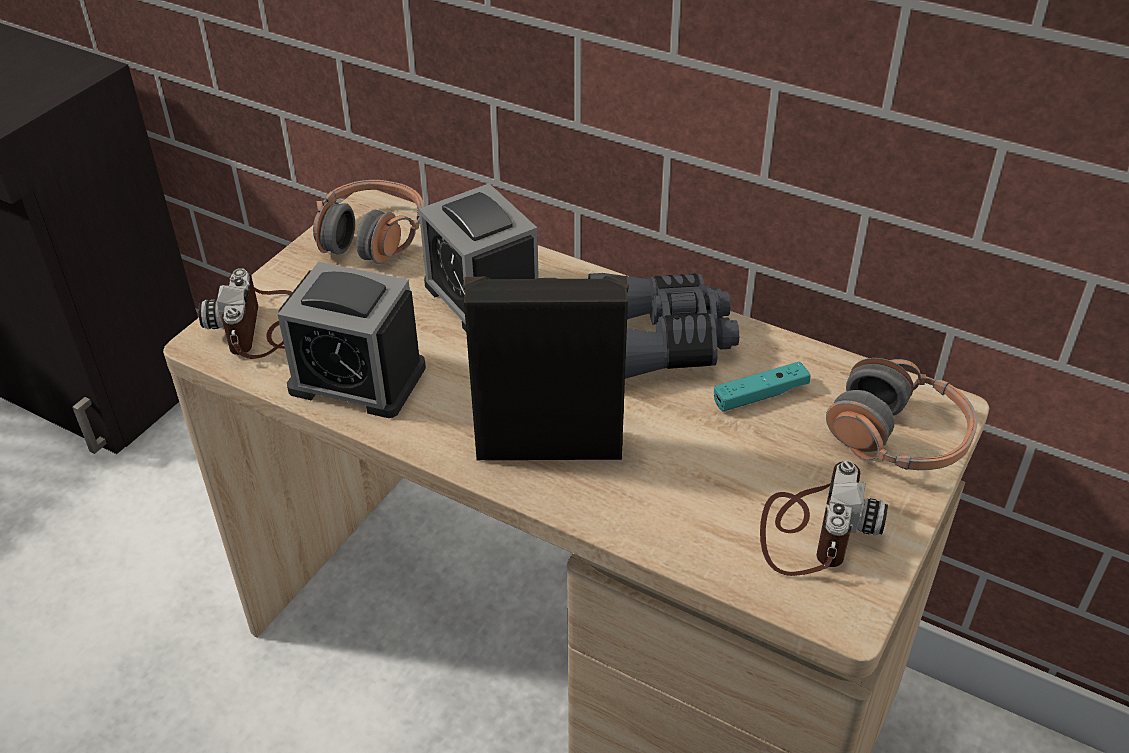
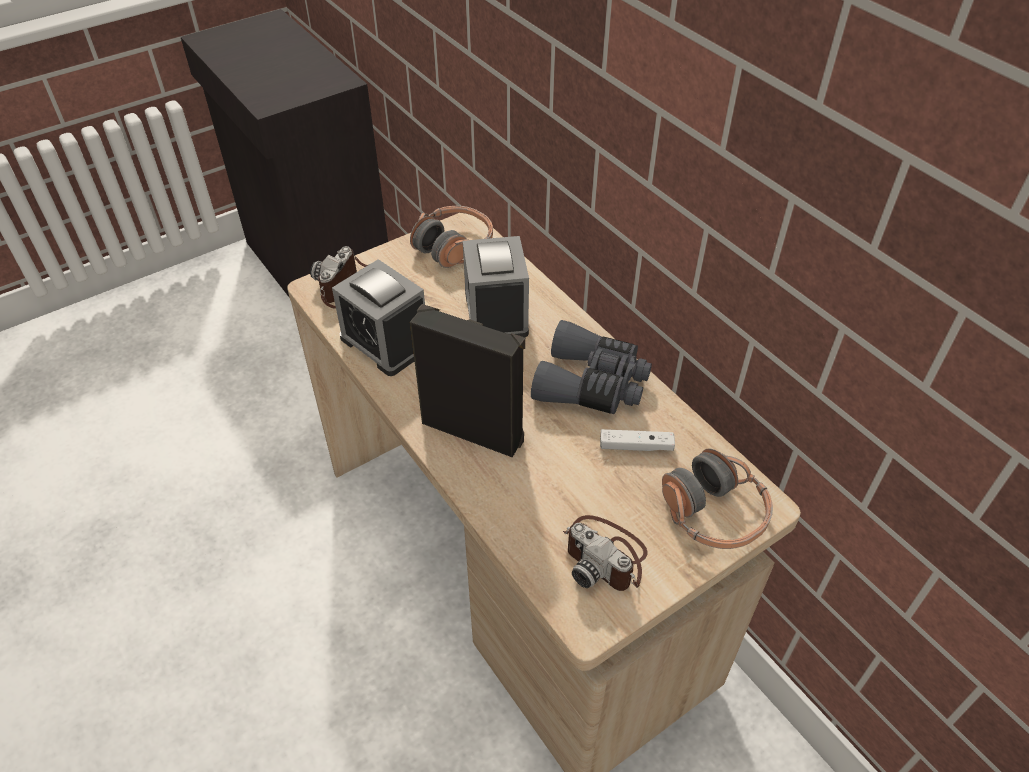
camera: 25 degrees right, 5 degrees up
turquoise game controller [714,361,811,411] -> white game controller [600,429,675,451]
camera [760,461,888,576] -> camera turned 90 degrees clockwise [563,515,648,591]

